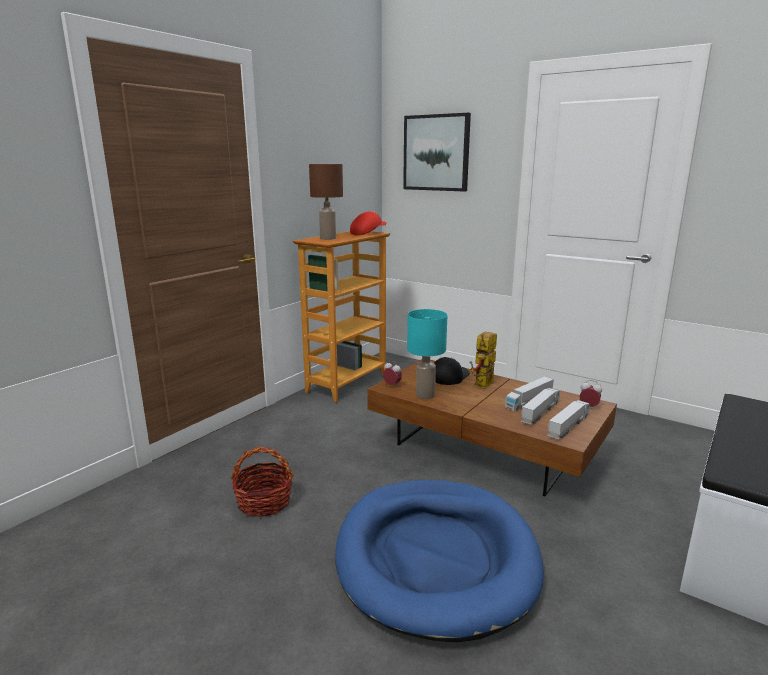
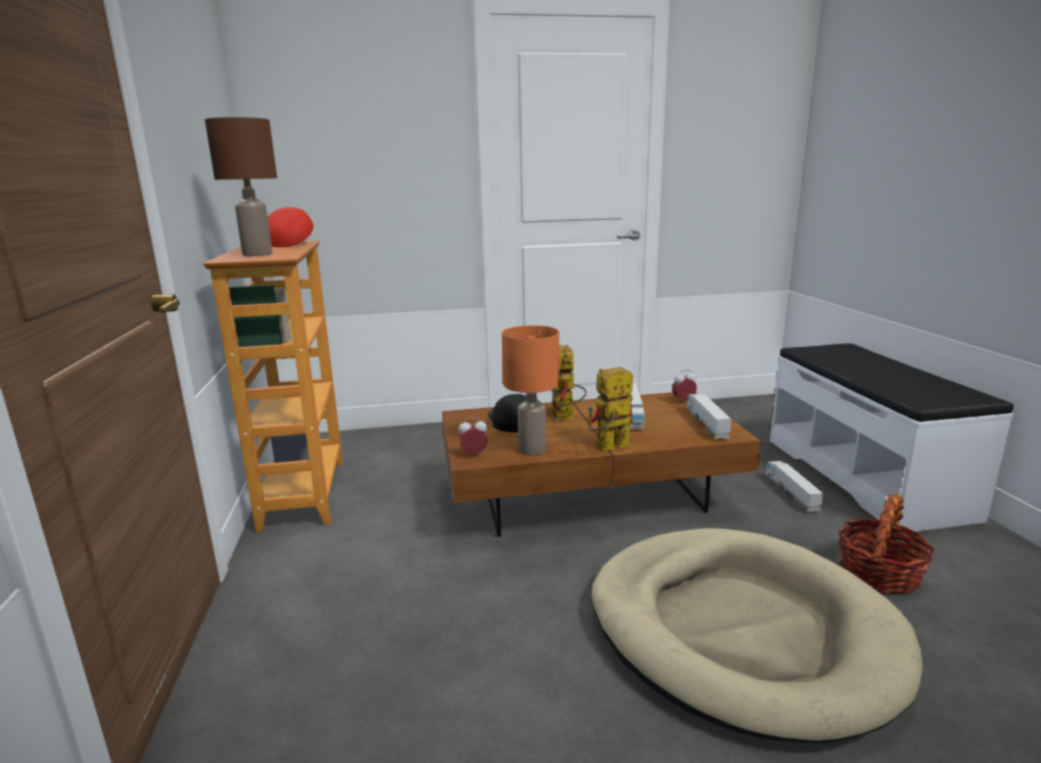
camera: 45 degrees left, 0 degrees up
basket [231,447,294,517] -> basket moved to [838,494,935,594]
blue dog bed [335,480,544,642] -> beige dog bed [591,528,923,743]
picture [403,113,471,192] -> none
turquoise table lamp [407,309,448,399] -> orange table lamp [502,325,559,455]
toy truck [521,388,560,425] -> toy truck moved to [766,461,823,512]
none -> toy robot [586,367,633,451]

